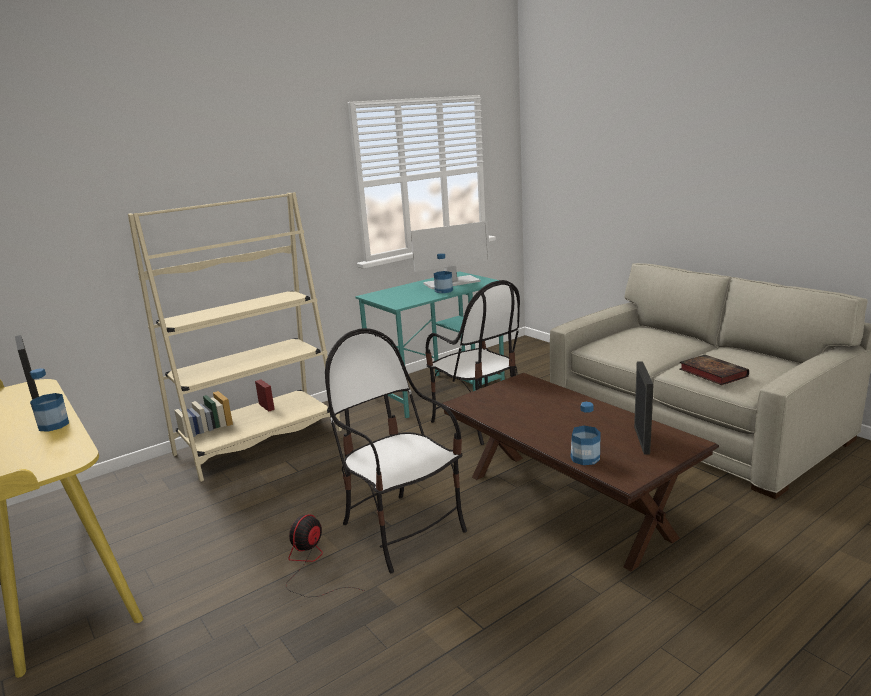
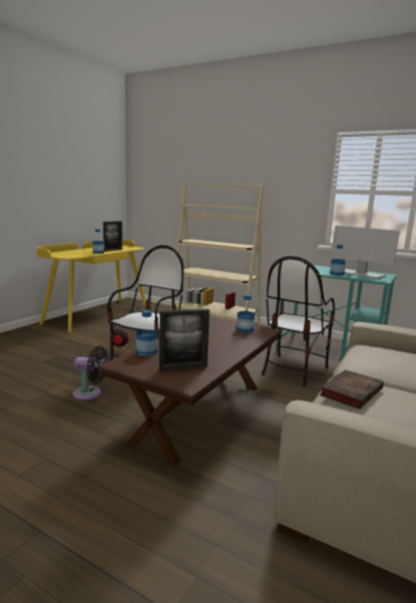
camera: 65 degrees right, 5 degrees down
none -> black fan [73,346,108,400]
none -> bottle [237,294,255,333]

